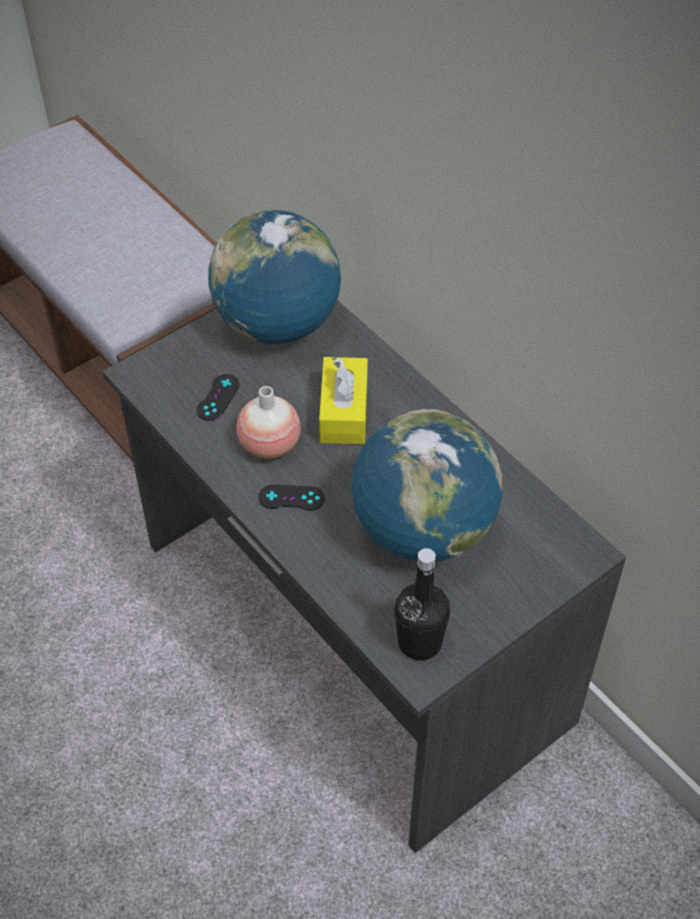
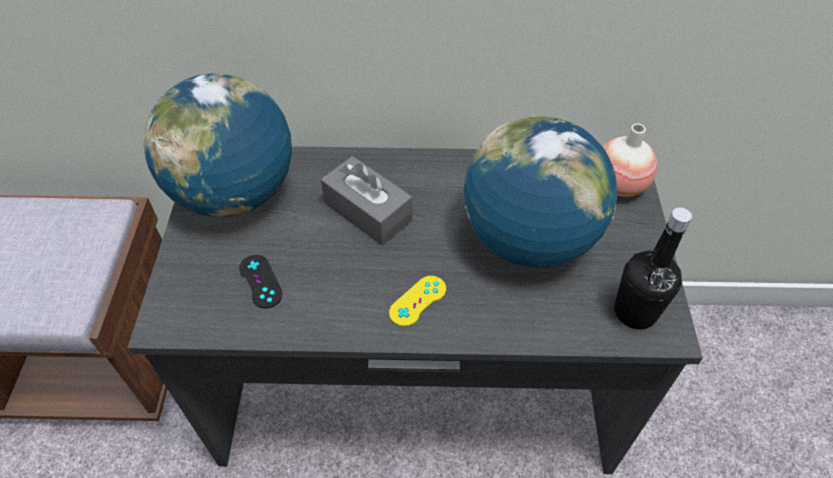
camera: 50 degrees left, 0 degrees up
vase [237,386,301,459] -> vase moved to [602,123,657,197]
black game controller [258,485,325,511] -> yellow game controller [389,276,446,327]
yellow tissue box [319,357,368,444] -> grey tissue box [321,156,413,246]

